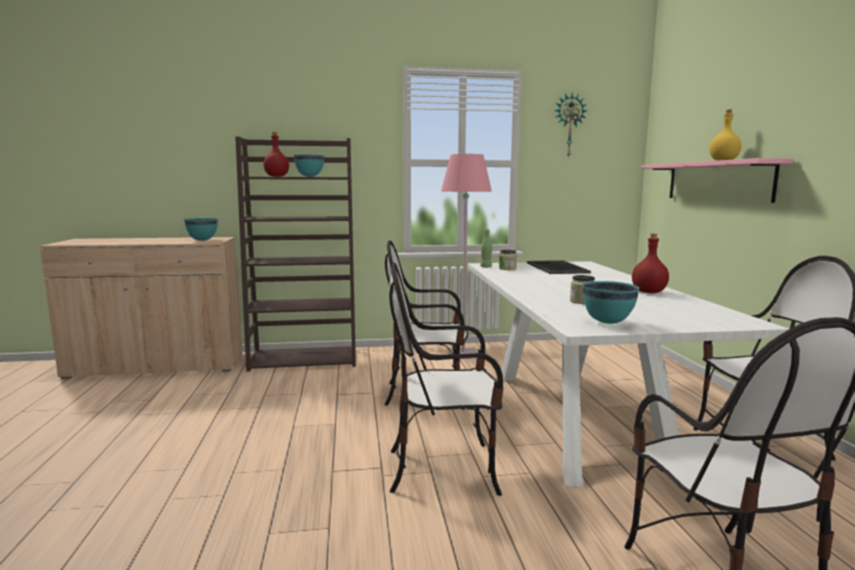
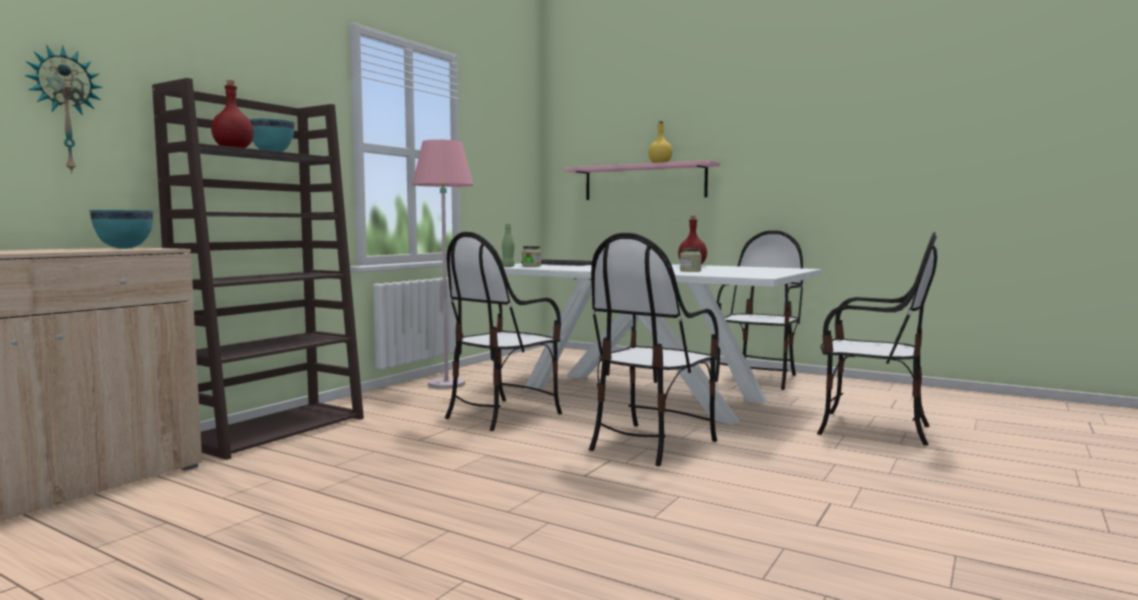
camera: 50 degrees left, 5 degrees down
wall clock [554,92,587,158] -> wall clock moved to [24,45,103,174]
turquoise bowl [582,281,640,324] -> none

